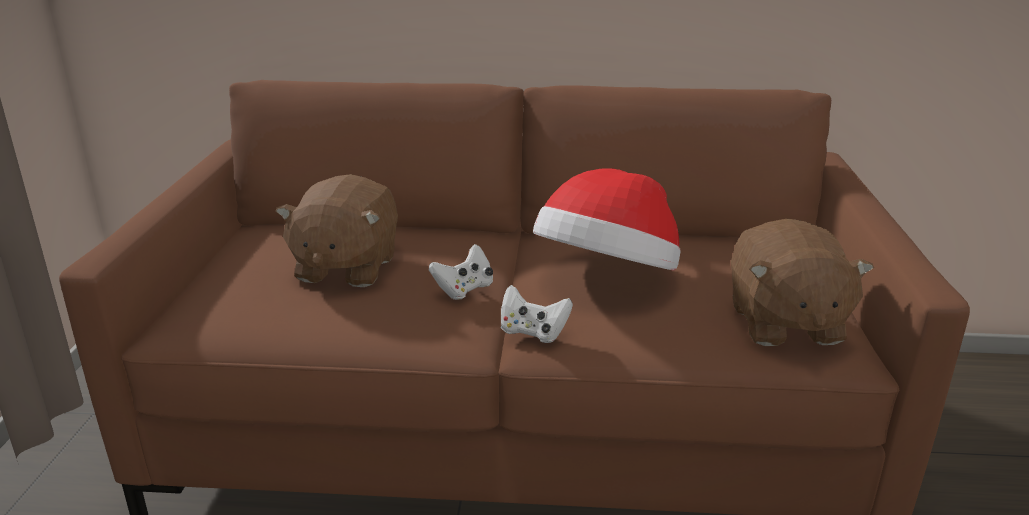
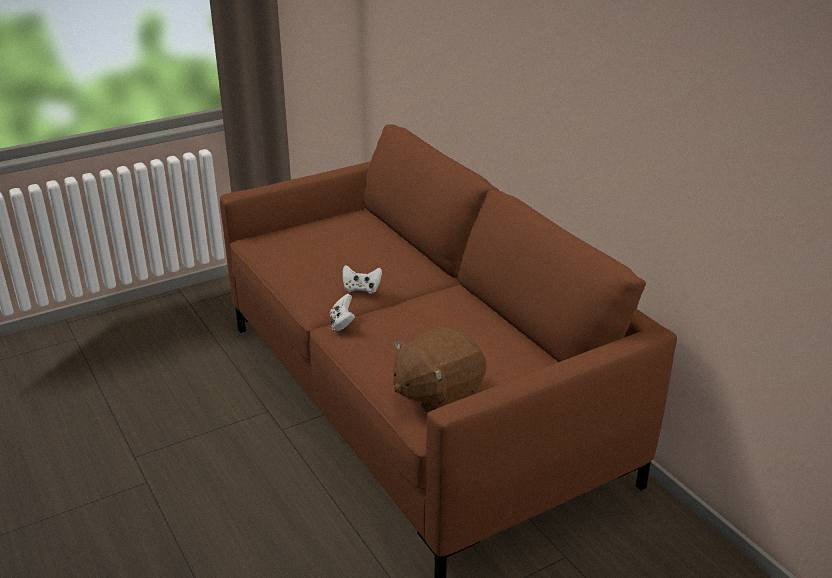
camera: 55 degrees right, 5 degrees up
brown plush toy [275,174,398,287] -> none
hat [533,168,681,271] -> none

